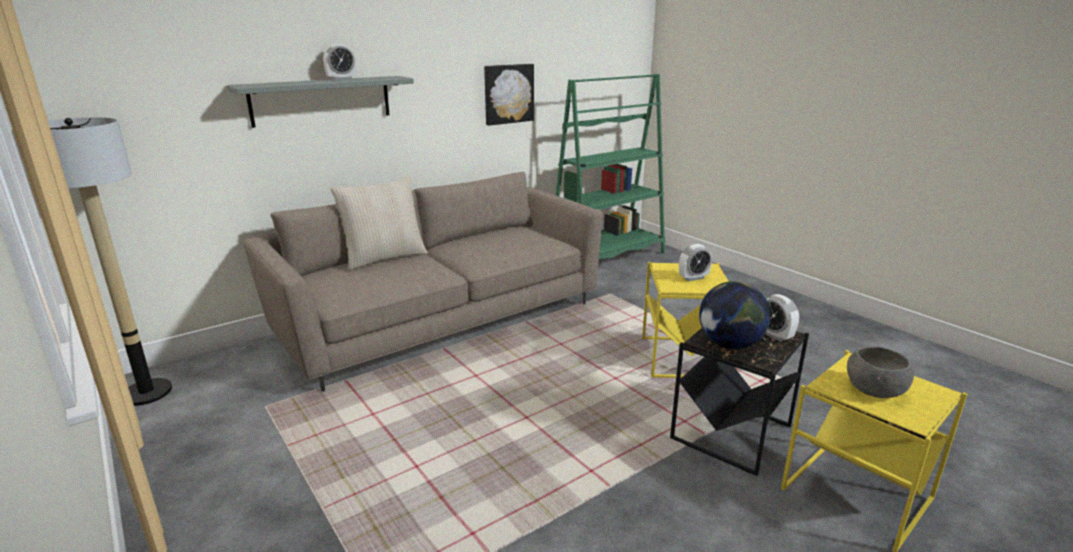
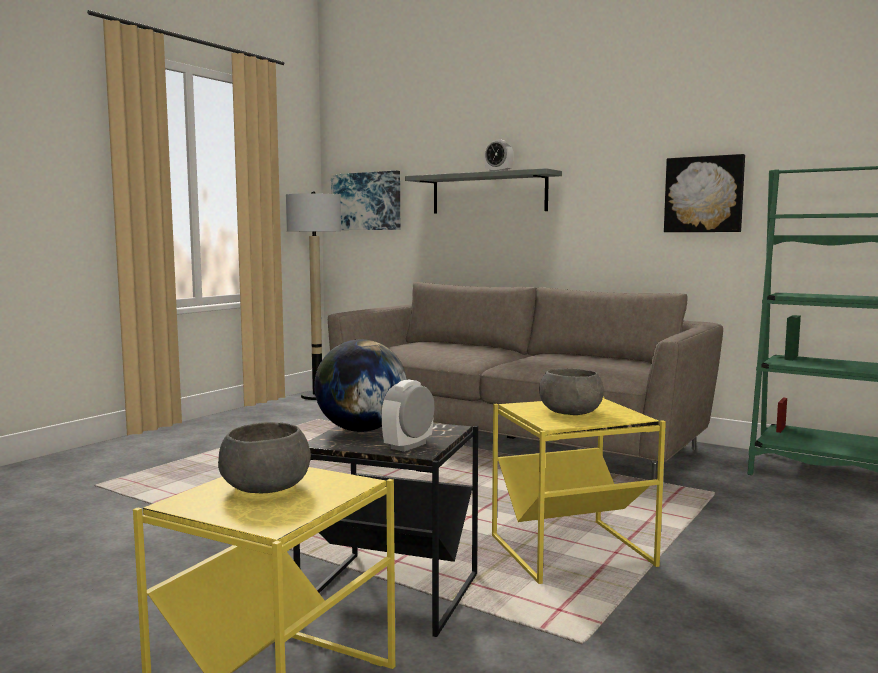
camera: 70 degrees right, 15 degrees down
beige pillow [330,176,428,270] -> none
alarm clock [679,244,712,281] -> grey bowl [539,369,604,415]
none -> picture [331,171,400,230]

